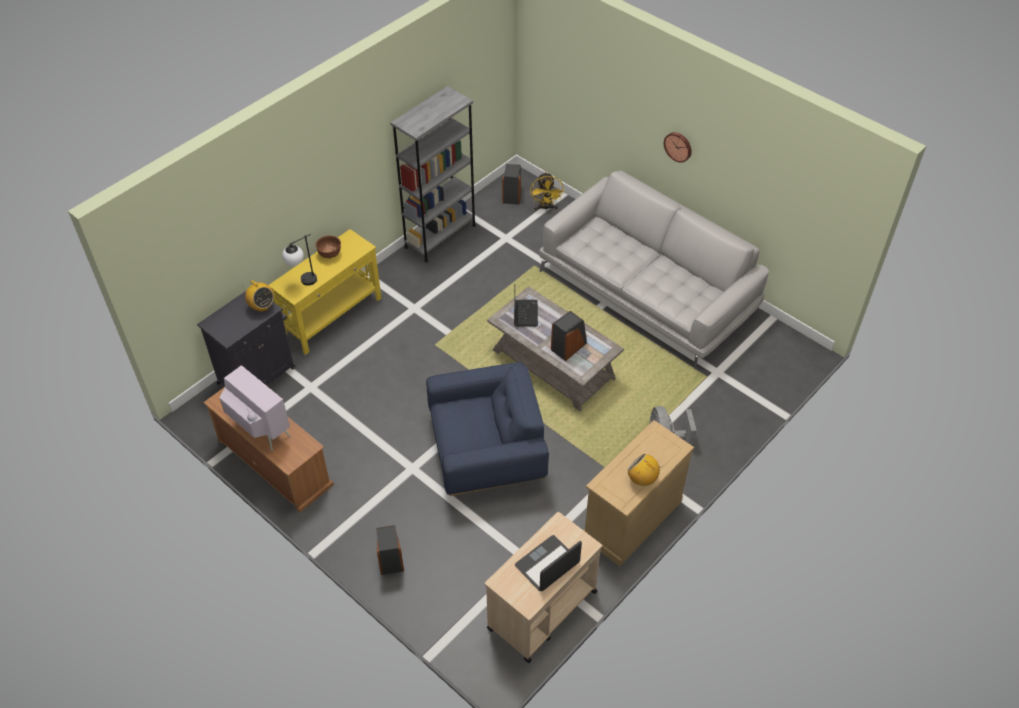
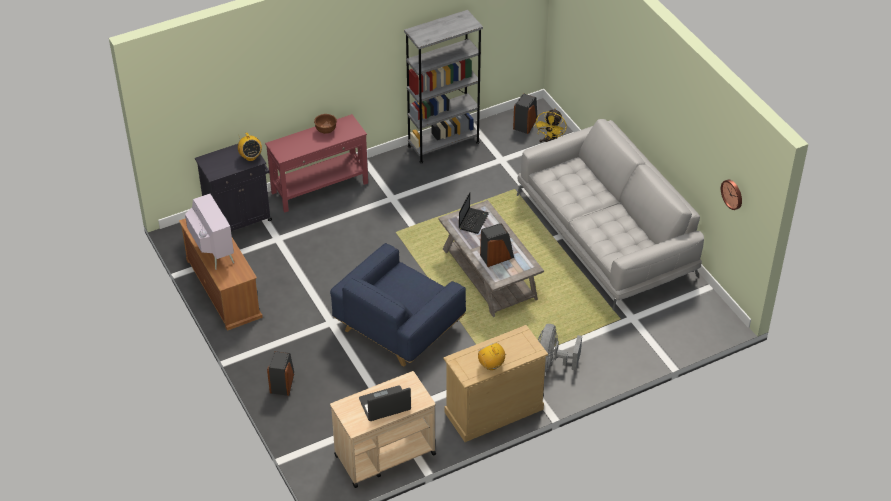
camera: 20 degrees right, 5 degrees down
yellow console table [268,229,382,355] -> red console table [265,114,368,213]
table lamp [282,234,317,286] -> none
blue armchair [426,362,549,496] -> blue armchair turned 120 degrees clockwise [330,243,466,367]
wall clock [664,132,692,163] -> wall clock moved to [721,180,742,210]

